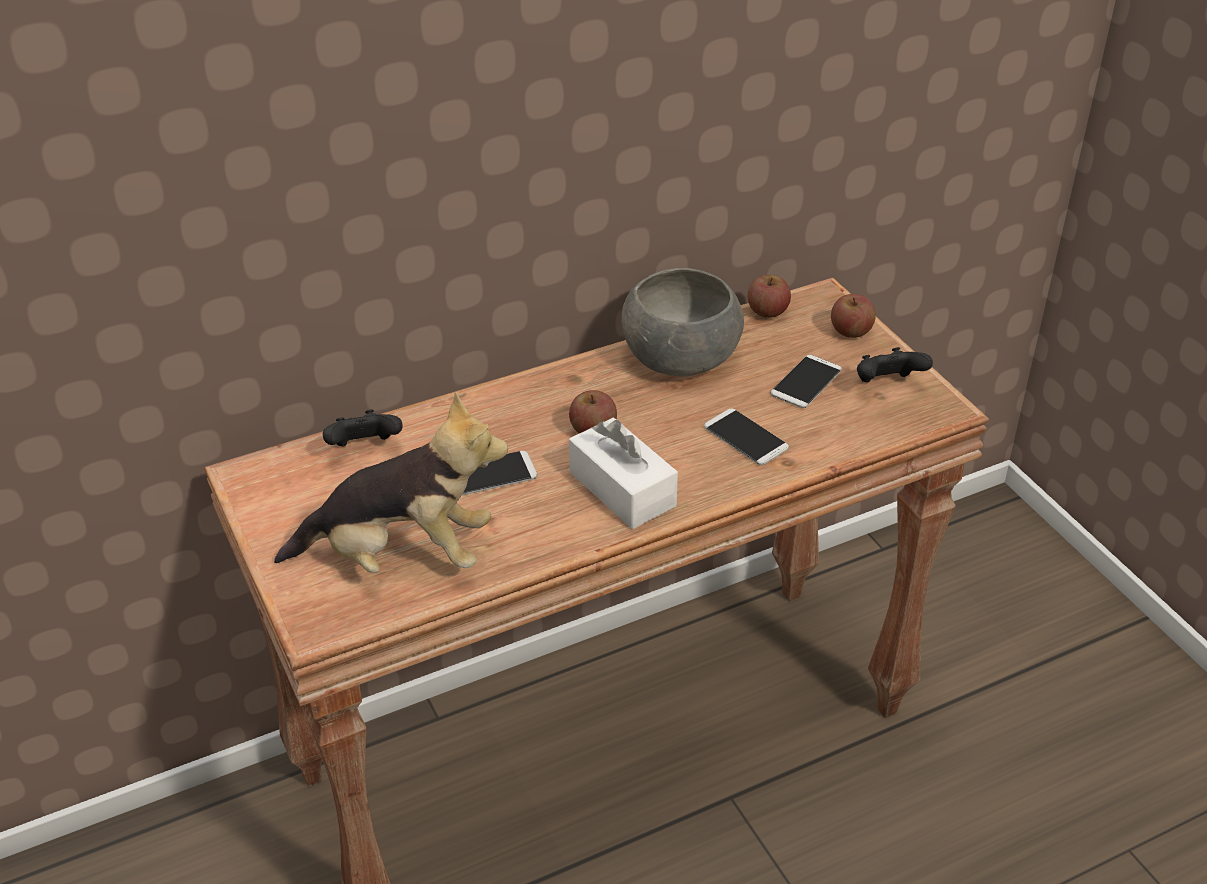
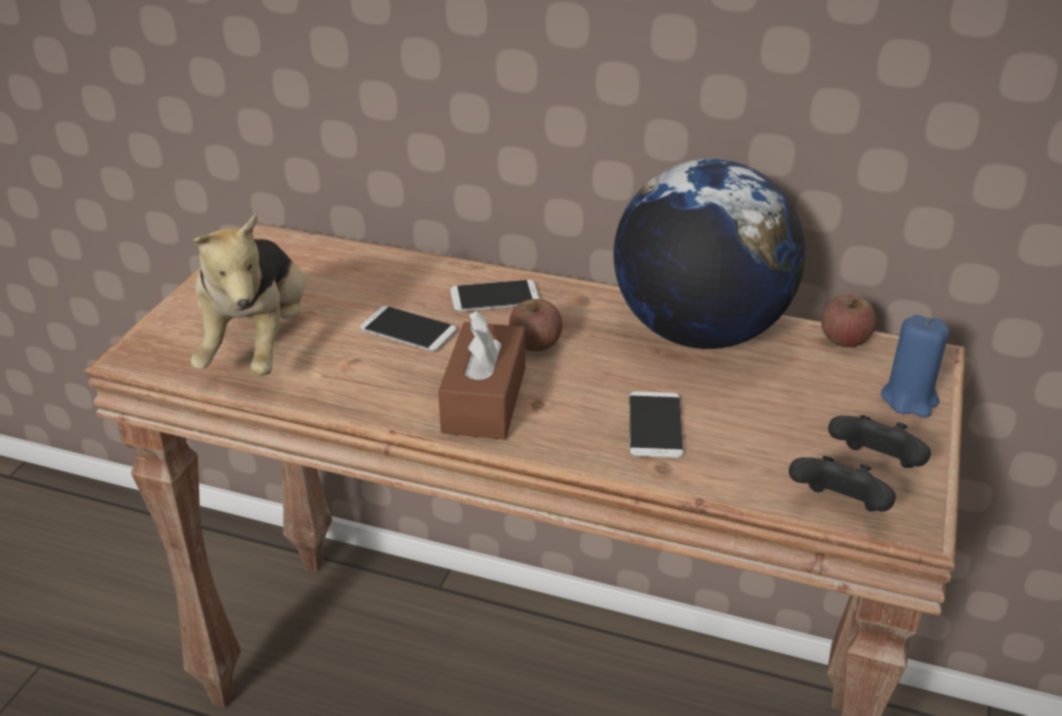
camera: 45 degrees right, 5 degrees down
plush toy [274,392,508,573] -> plush toy turned 45 degrees clockwise [191,213,305,376]
black game controller [323,410,403,446] -> black game controller moved to [789,456,896,512]
white tissue box [569,418,678,529] -> brown tissue box [438,311,525,440]
grey bowl [622,268,744,376] -> globe [614,159,805,349]
phone [771,355,842,408] -> phone moved to [450,280,540,312]
apple [831,294,876,338] -> blue candle [881,315,949,417]

